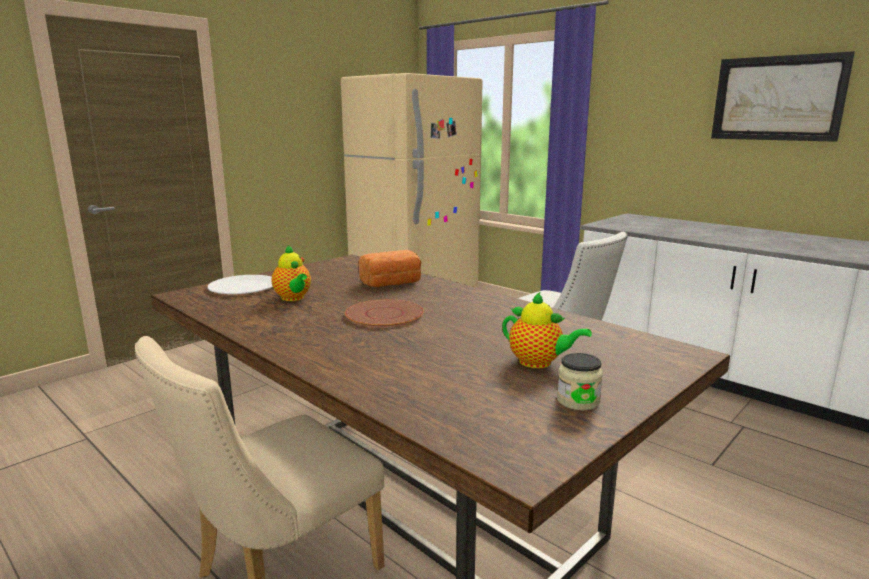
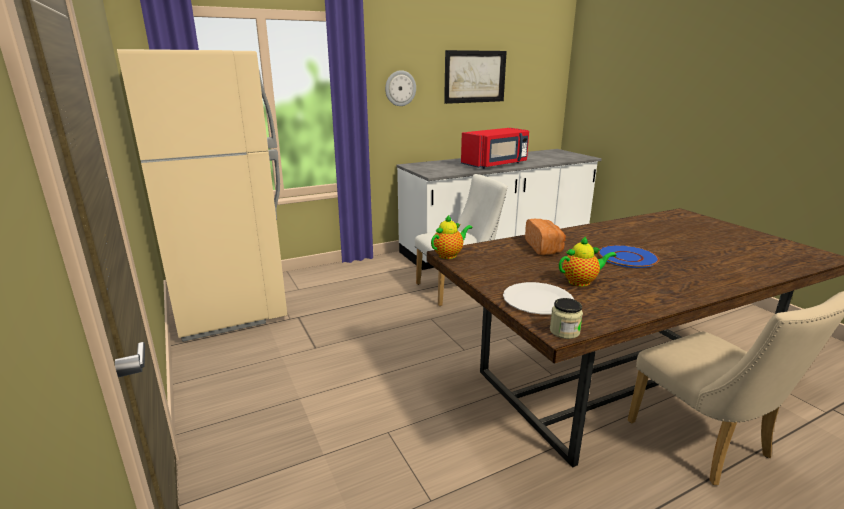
camera: 70 degrees left, 5 degrees up
brown plate [345,299,424,328] -> blue plate [598,245,659,268]
teapot [502,292,592,368] -> teapot moved to [431,214,473,259]
jar [557,353,603,411] -> jar moved to [550,298,583,339]
none -> wall clock [385,70,416,106]
none -> red microwave [461,128,529,169]

